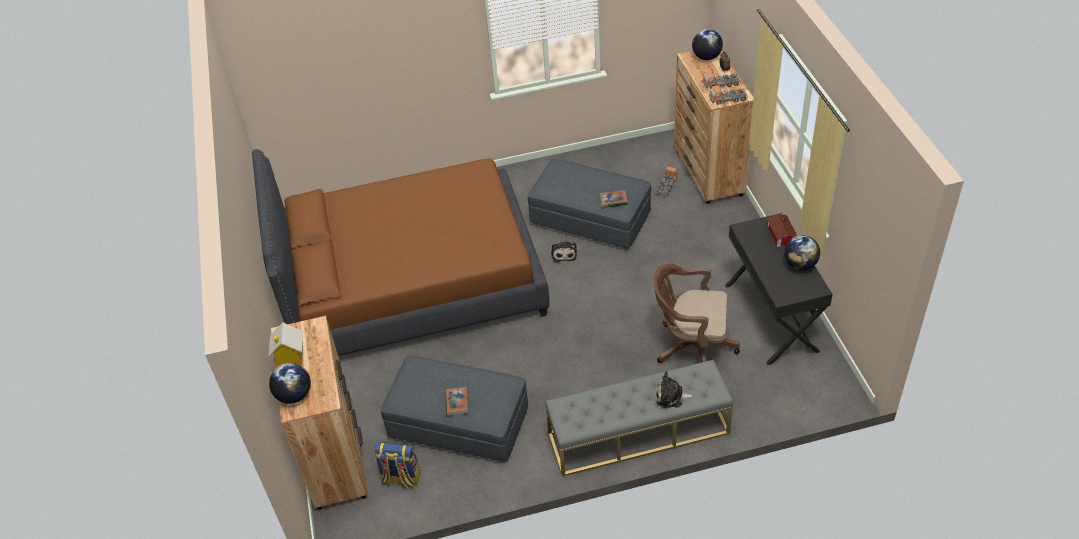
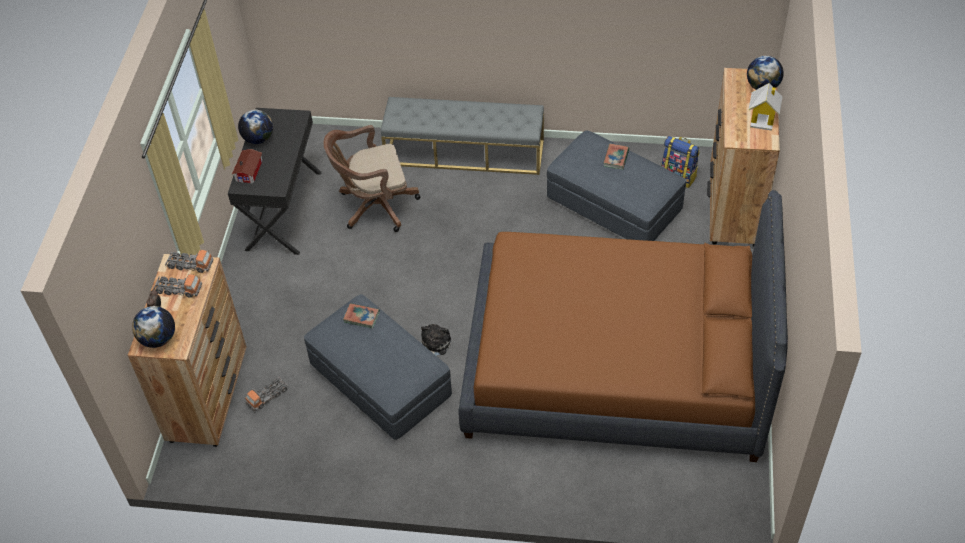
camera: 160 degrees left, 5 degrees up
brown office chair [653,263,740,363] -> brown office chair turned 135 degrees clockwise [323,125,420,232]
plush toy [656,371,694,408] -> none

